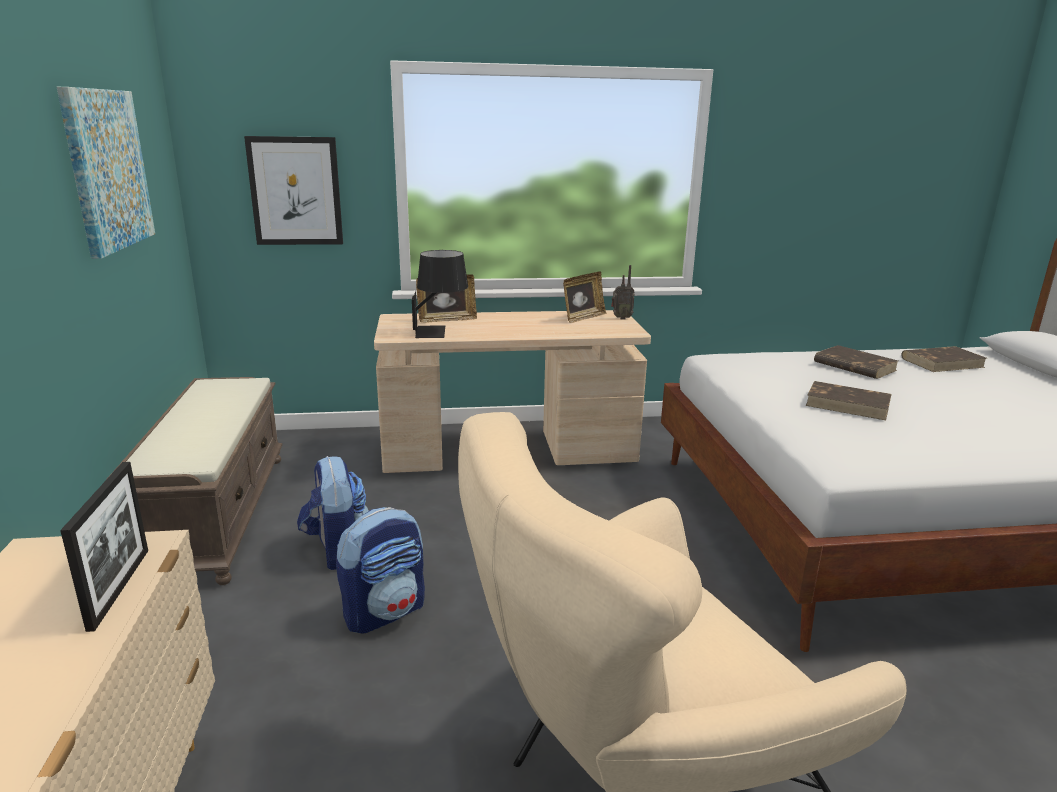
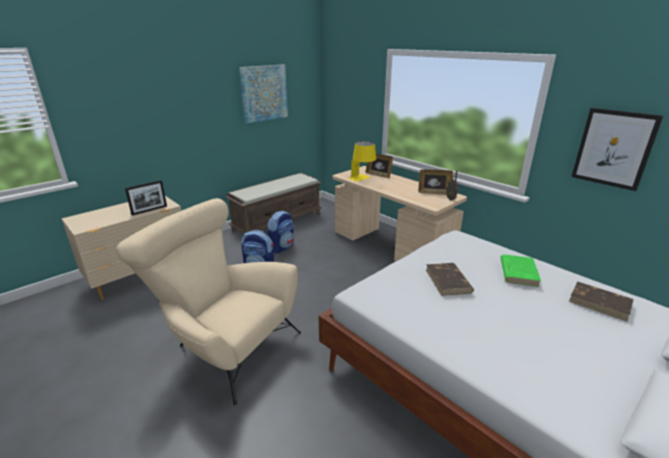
camera: 55 degrees right, 5 degrees up
picture [244,136,343,245] -> picture moved to [571,108,663,191]
black table lamp [412,250,468,338] -> yellow table lamp [348,141,376,182]
brown book [814,345,898,379] -> green book [501,254,541,287]

